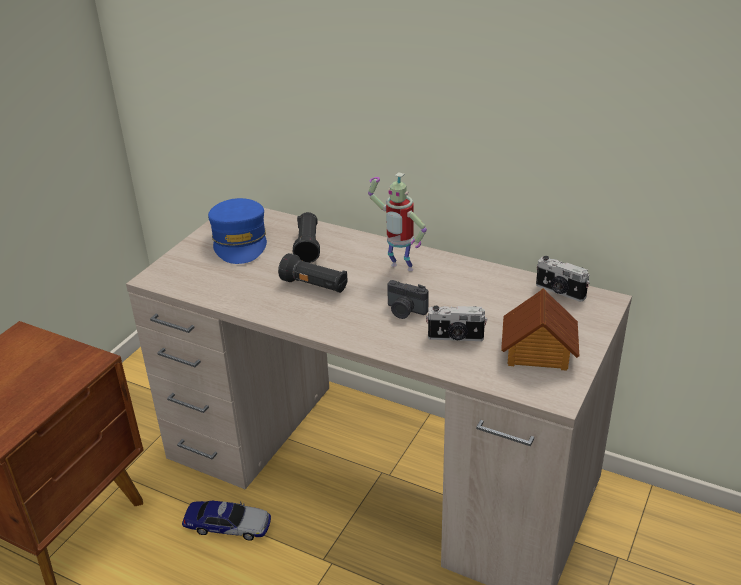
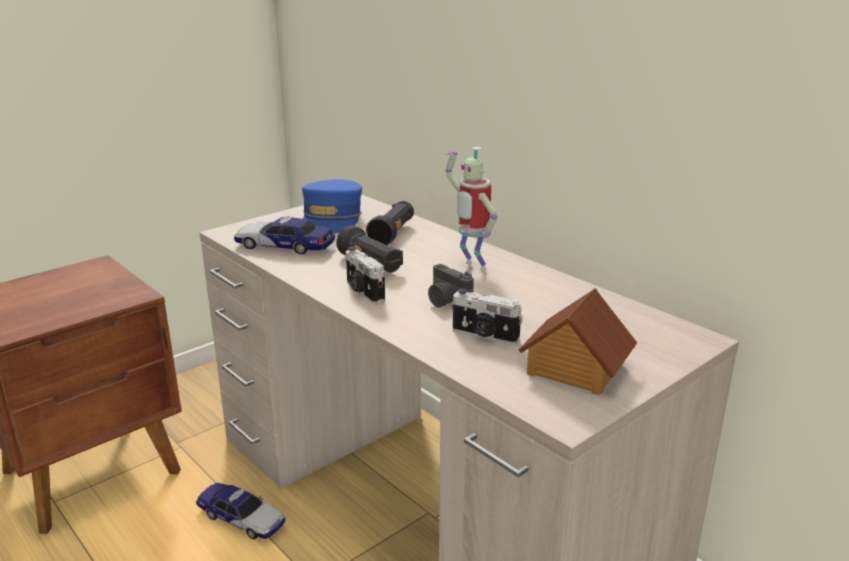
camera: 20 degrees right, 10 degrees down
camera [536,256,590,302] -> camera moved to [345,246,385,304]
none -> toy car [234,216,335,254]

